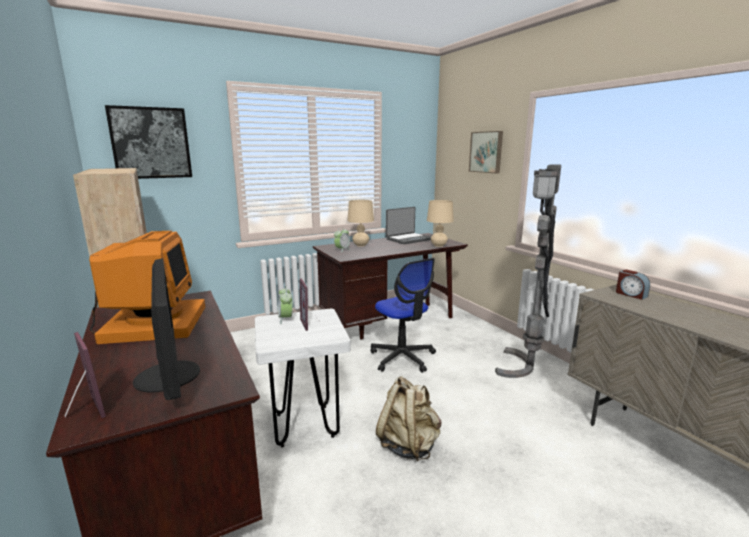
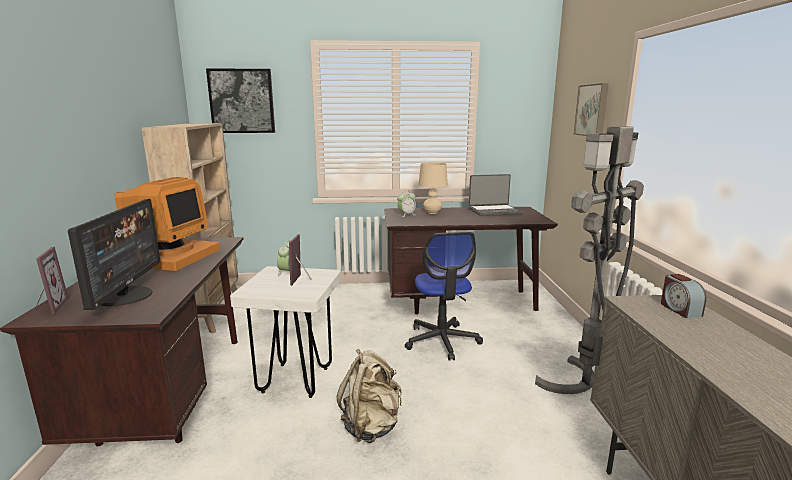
camera: 25 degrees right, 0 degrees up
beige table lamp [427,200,454,247] -> none

